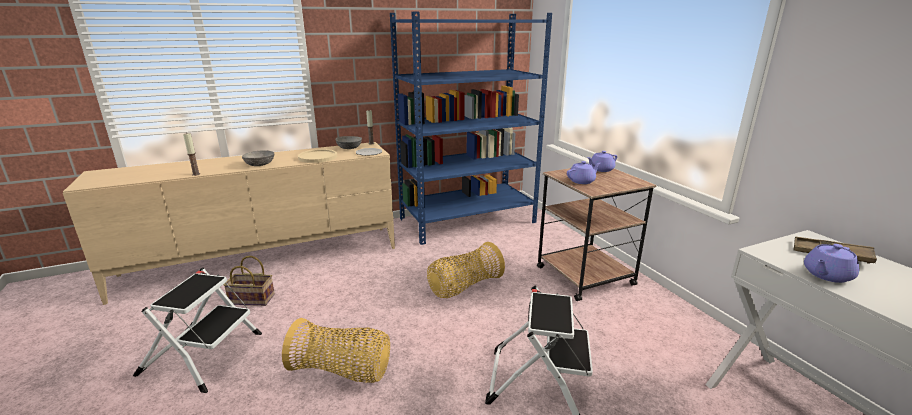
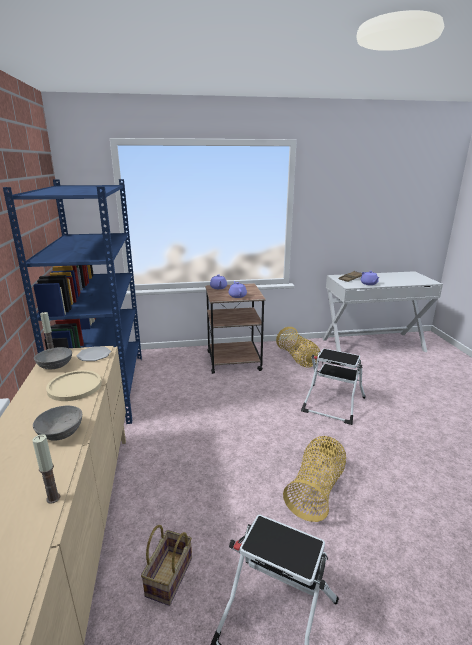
camera: 75 degrees left, 0 degrees up
basket [427,242,505,298] -> basket moved to [276,327,320,367]

